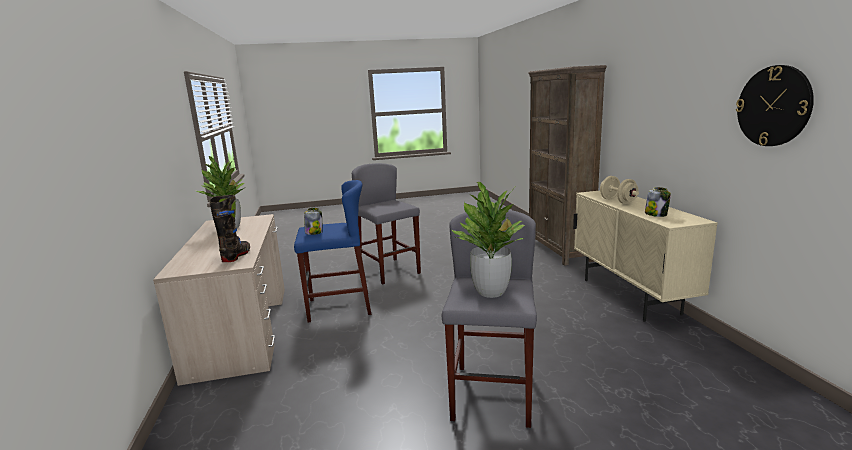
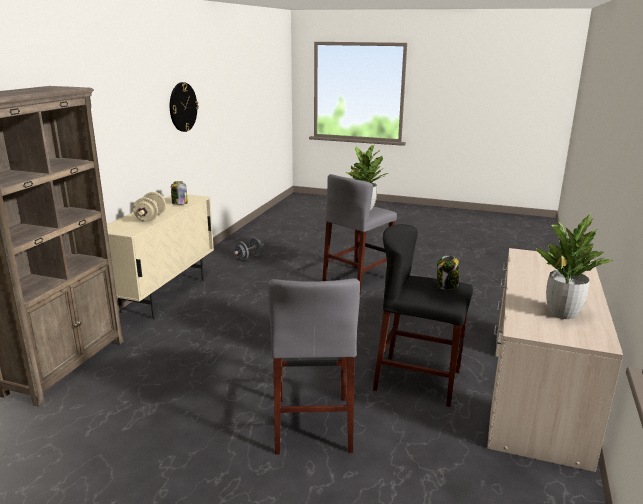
camera: 150 degrees left, 5 degrees up
black boot [209,195,250,262] -> none
blue stool [294,180,371,322] -> black stool [373,224,473,407]
none -> grey dumbbell [234,238,264,260]

